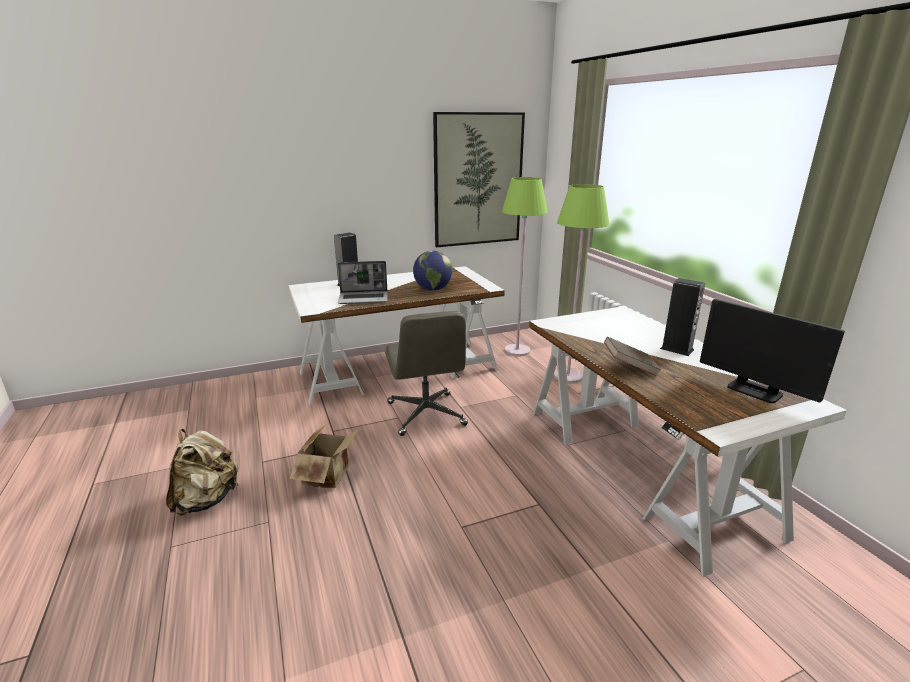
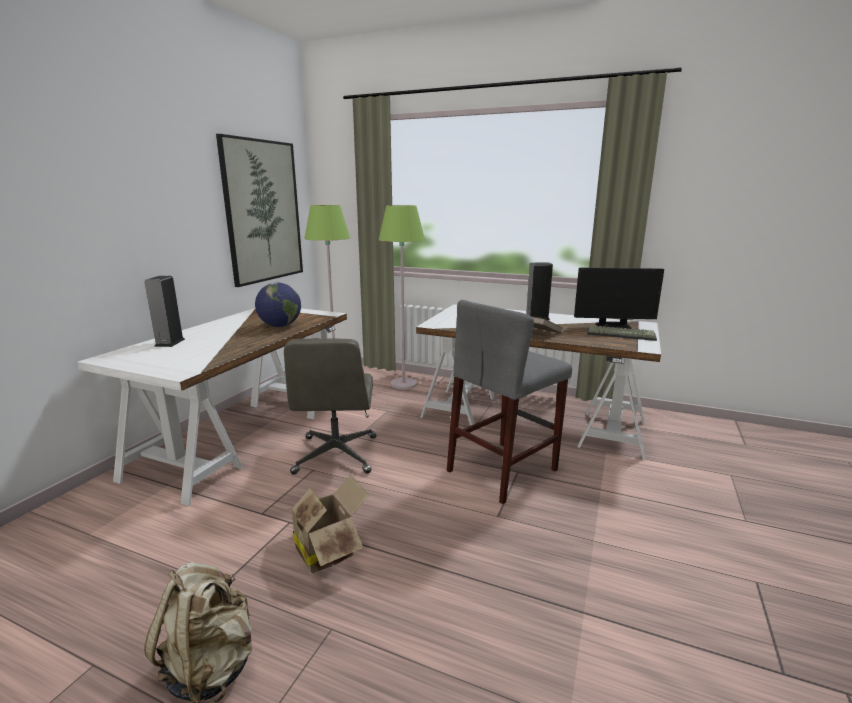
camera: 45 degrees left, 5 degrees down
laptop [338,261,388,304] -> none
grey office chair [385,311,468,436] -> grey office chair turned 60 degrees clockwise [284,338,377,475]
none -> grey stool [447,300,572,504]
none -> keyboard [587,325,657,341]

